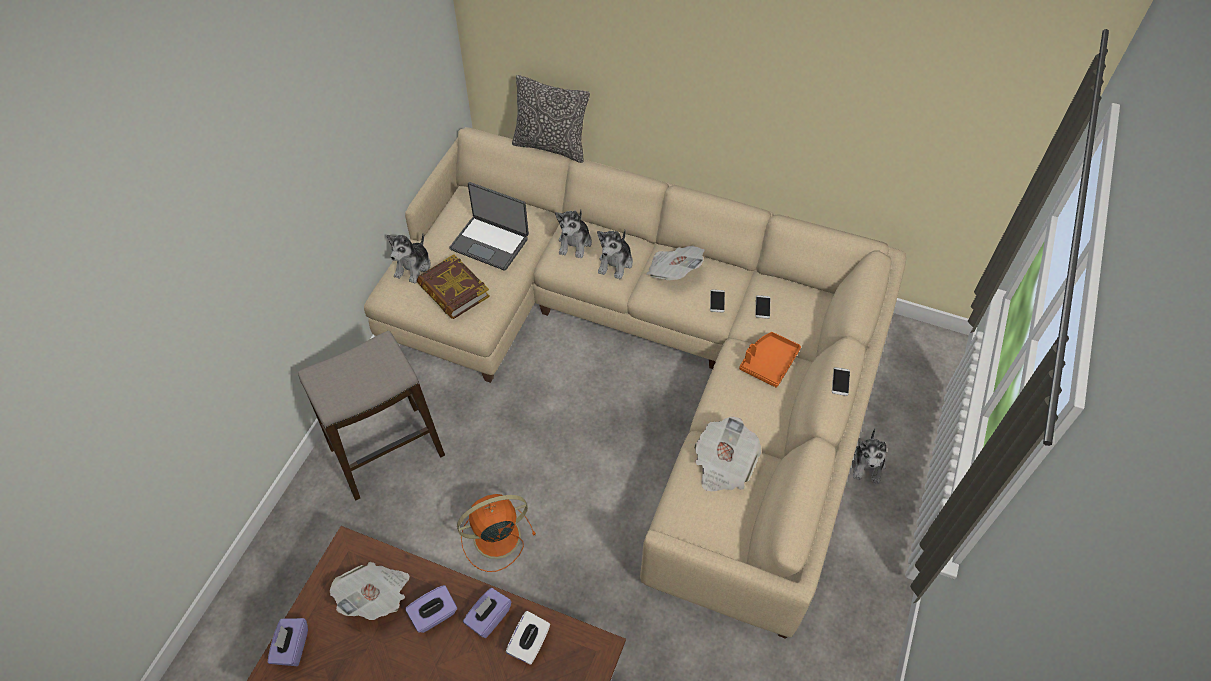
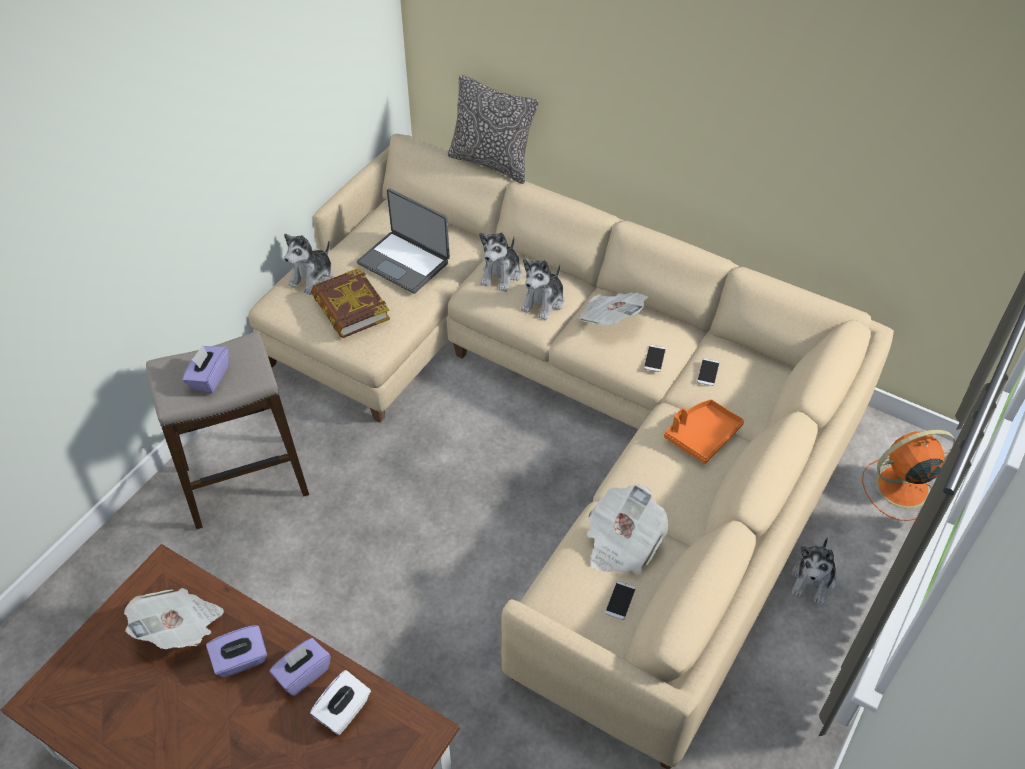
camera: 10 degrees right, 5 degrees down
purple tissue box [268,618,308,666] -> purple tissue box moved to [182,345,229,394]
orange fan [457,494,536,572] -> orange fan moved to [862,430,956,521]
phone [832,367,850,396] -> phone moved to [605,581,636,620]

